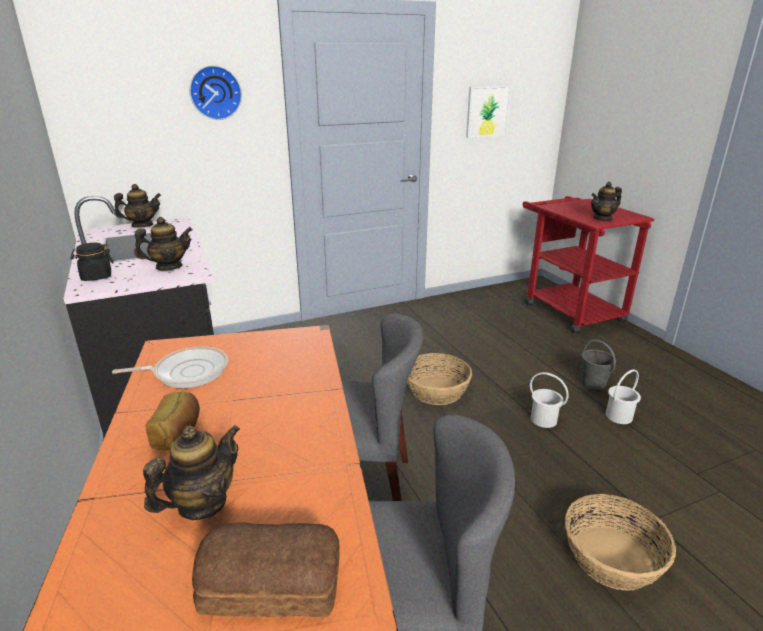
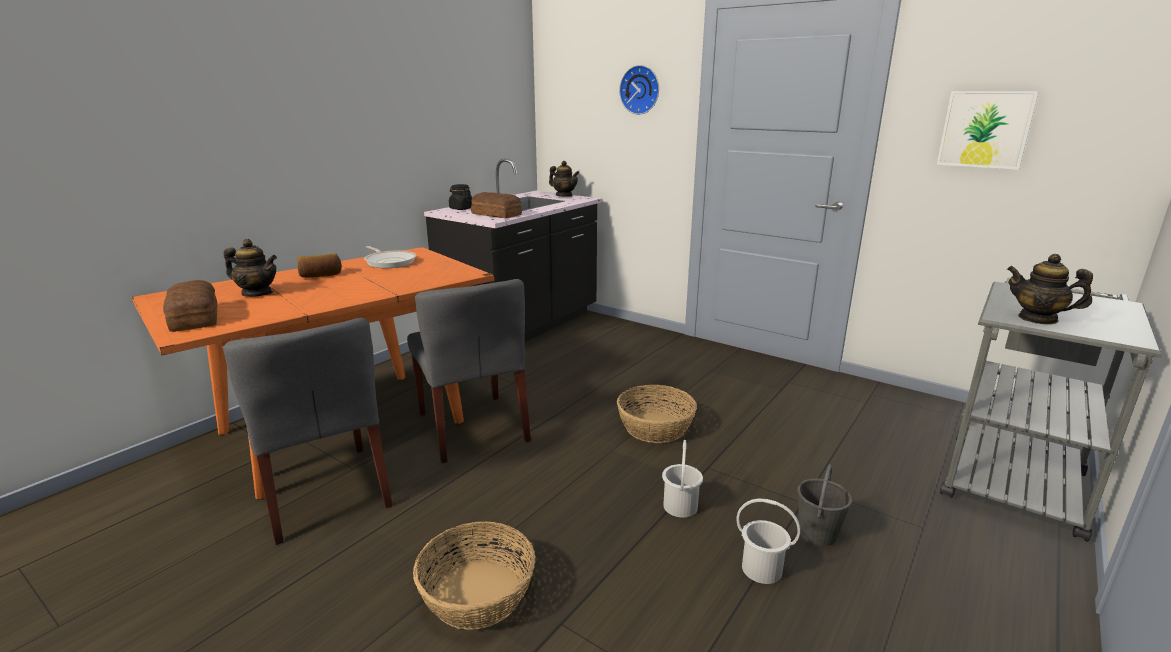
camera: 60 degrees right, 5 degrees down
teapot [134,217,193,270] -> bread [471,192,522,218]
red cart [523,196,654,333] -> grey cart [940,278,1162,542]

